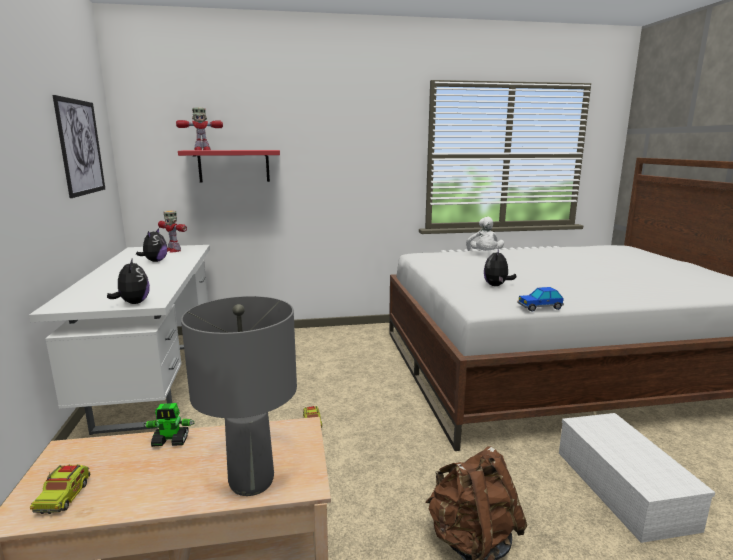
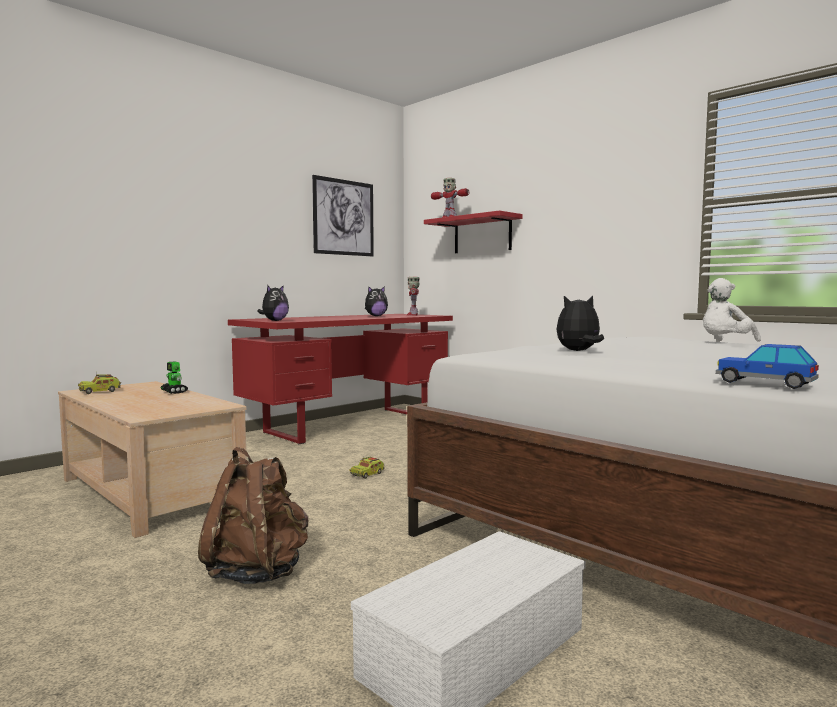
camera: 55 degrees right, 10 degrees down
white desk [29,245,210,435] -> red desk [228,314,453,444]
grey table lamp [181,296,297,496] -> none
toy car [517,287,564,312] -> toy car moved to [716,344,819,389]

